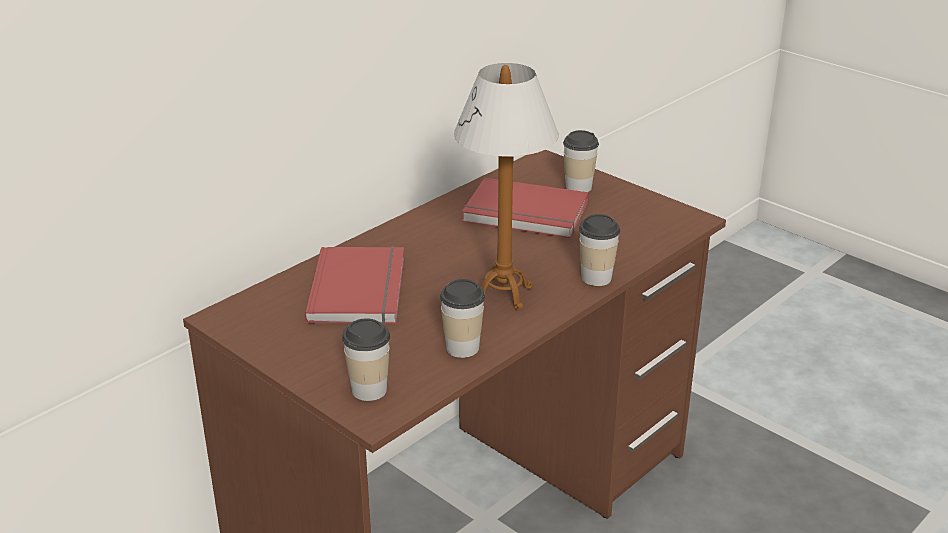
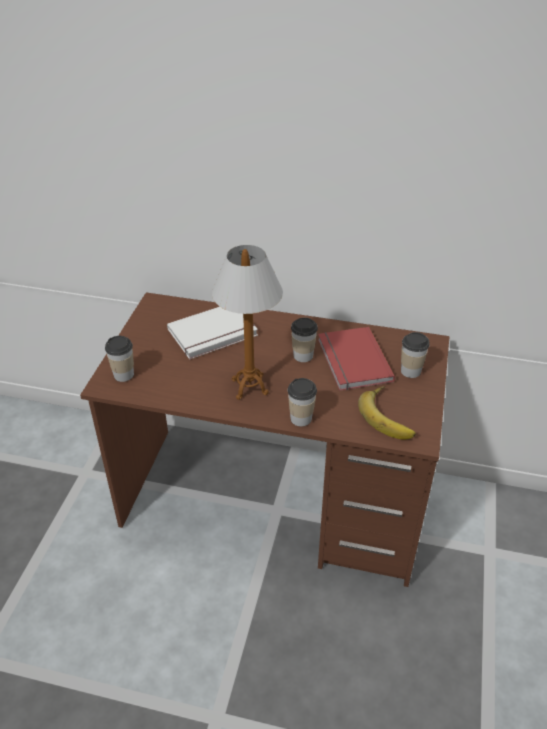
camera: 60 degrees right, 10 degrees up
red book [304,246,404,325] -> white book [167,307,258,360]
cup [440,279,485,358] -> cup moved to [291,317,318,362]
none -> banana [358,386,416,440]

